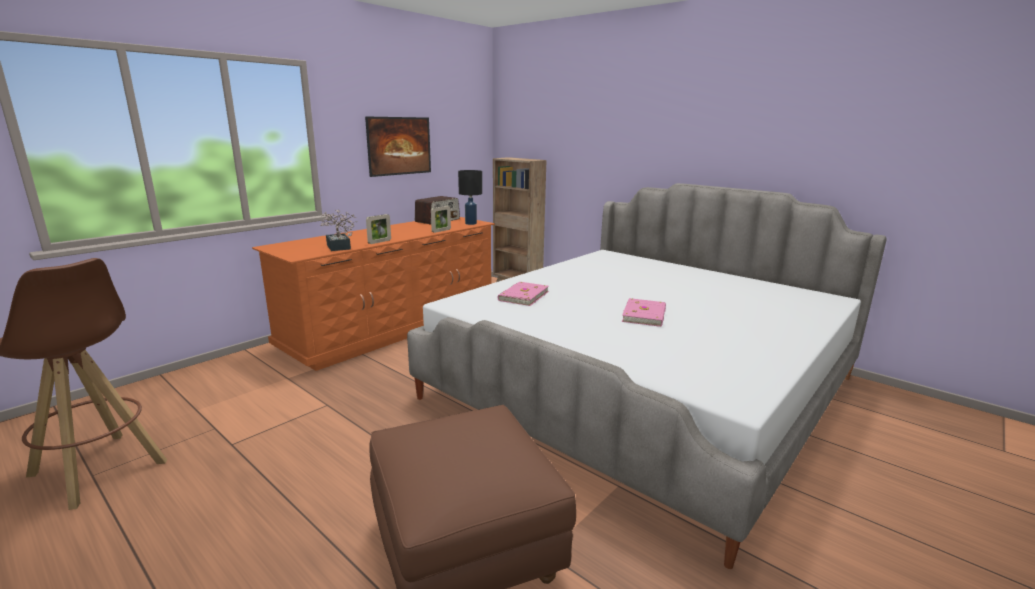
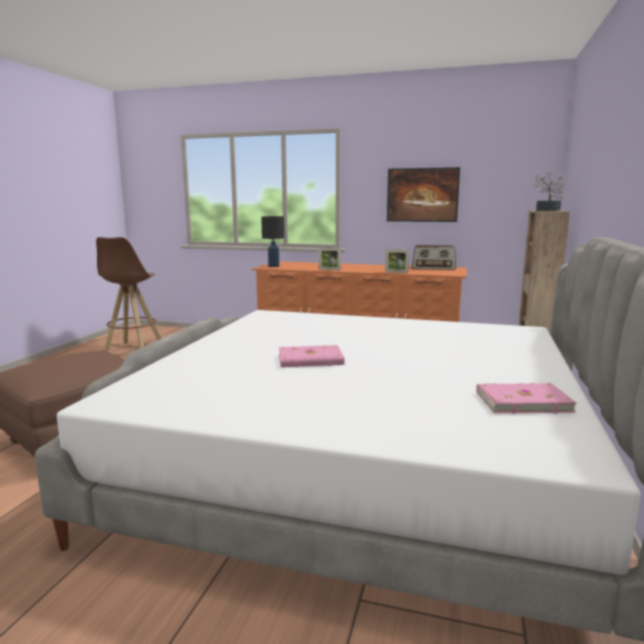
camera: 65 degrees right, 5 degrees down
potted plant [320,209,357,251] -> potted plant moved to [532,172,565,211]
black table lamp [458,170,482,225] -> black table lamp moved to [261,216,284,267]
pink book [498,282,549,306] -> pink book moved to [476,383,577,414]

